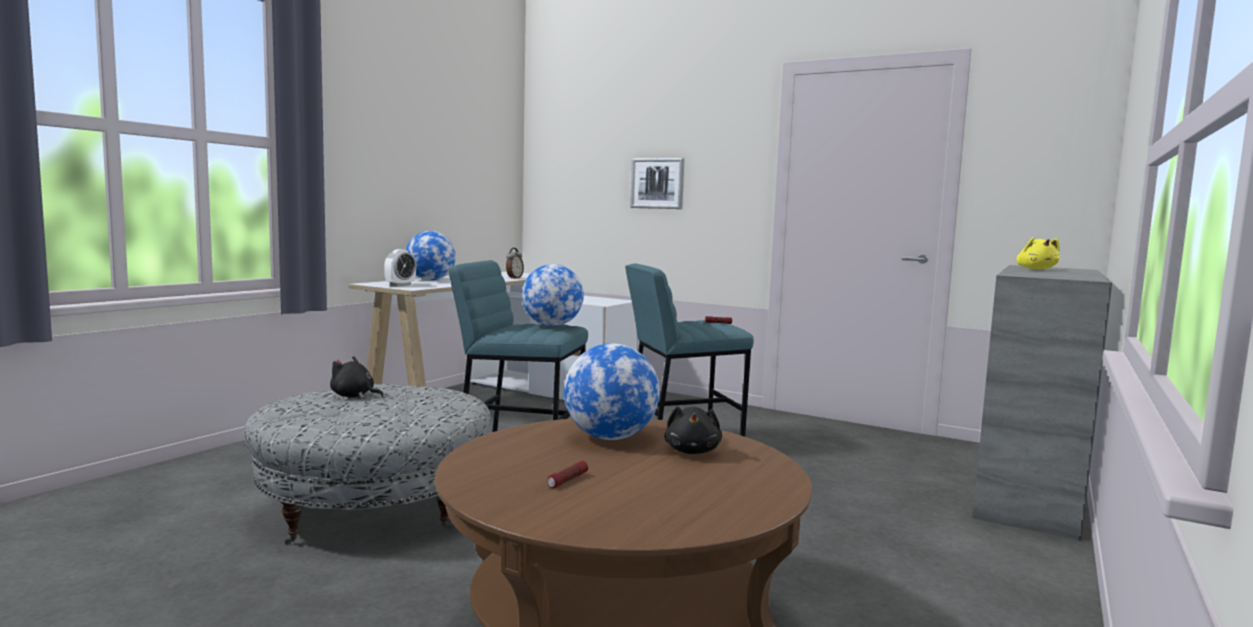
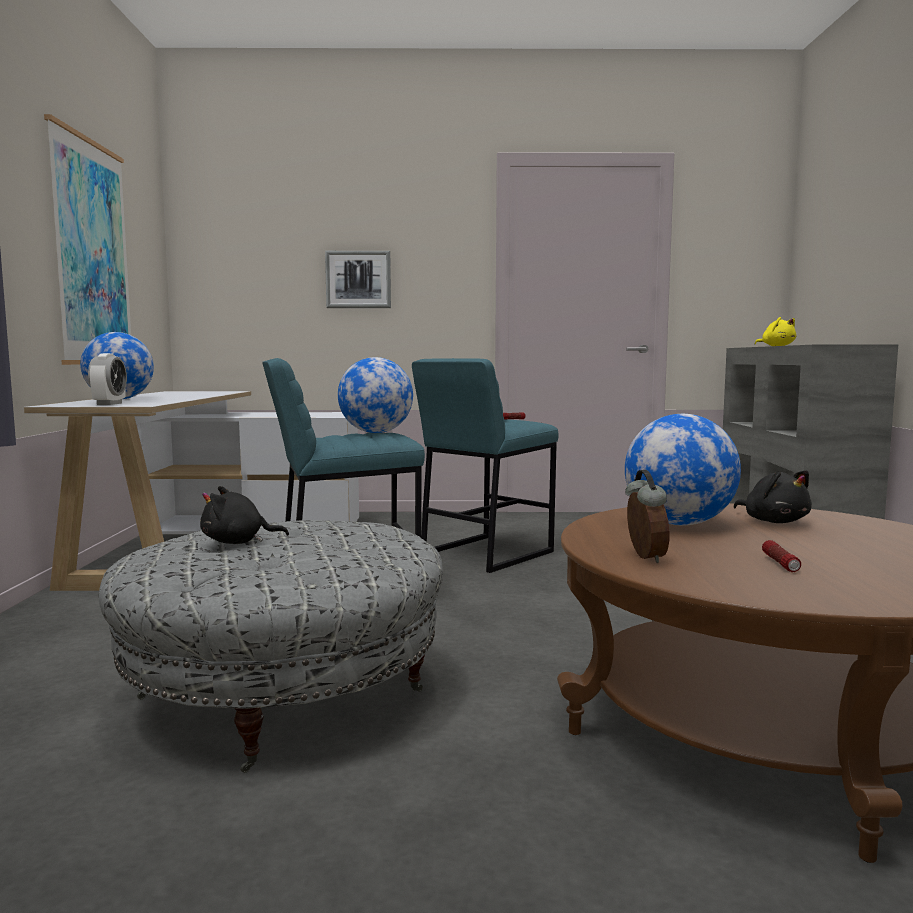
camera: 30 degrees left, 0 degrees up
alarm clock [506,248,524,279] -> alarm clock moved to [625,470,669,563]
none -> picture [44,114,131,365]

